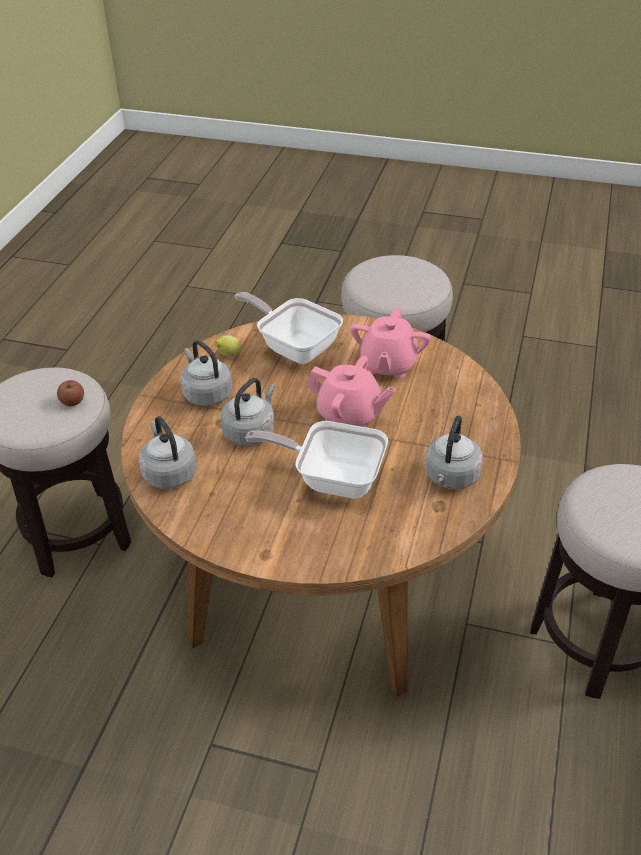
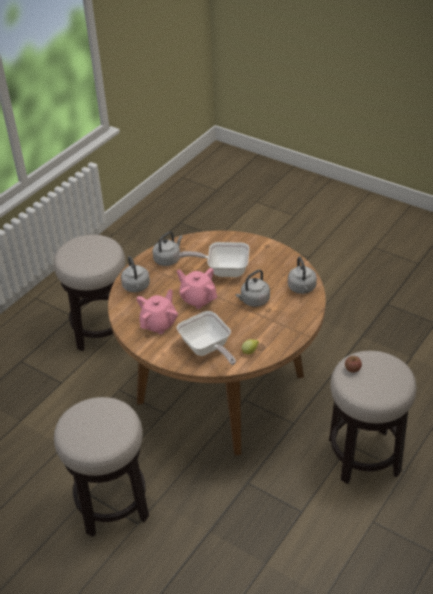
camera: 160 degrees left, 0 degrees up
grey kettle [180,340,232,406] -> grey kettle moved to [121,256,150,293]
frying pan [245,421,388,499] -> frying pan turned 150 degrees clockwise [179,242,249,277]

